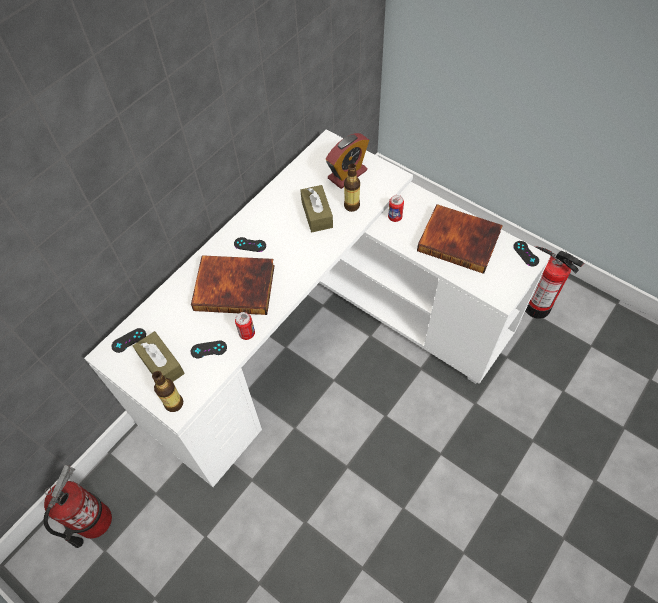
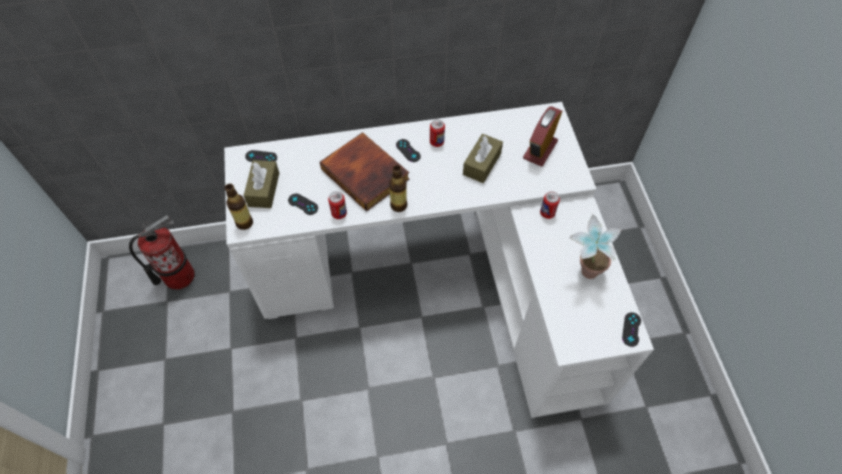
camera: 40 degrees right, 0 degrees up
alarm clock [326,133,369,189] -> alarm clock turned 120 degrees clockwise [523,106,562,167]
bottle [344,164,360,212] -> bottle moved to [389,165,407,212]
book [417,204,503,274] -> potted plant [569,214,622,279]
fire extinguisher [525,247,584,319] -> none
none -> can [430,119,445,147]

